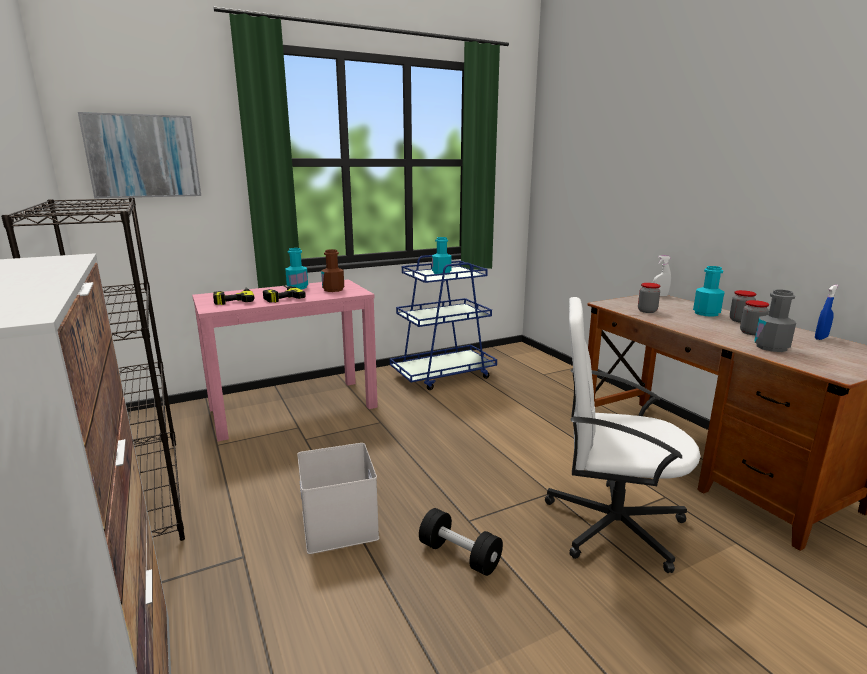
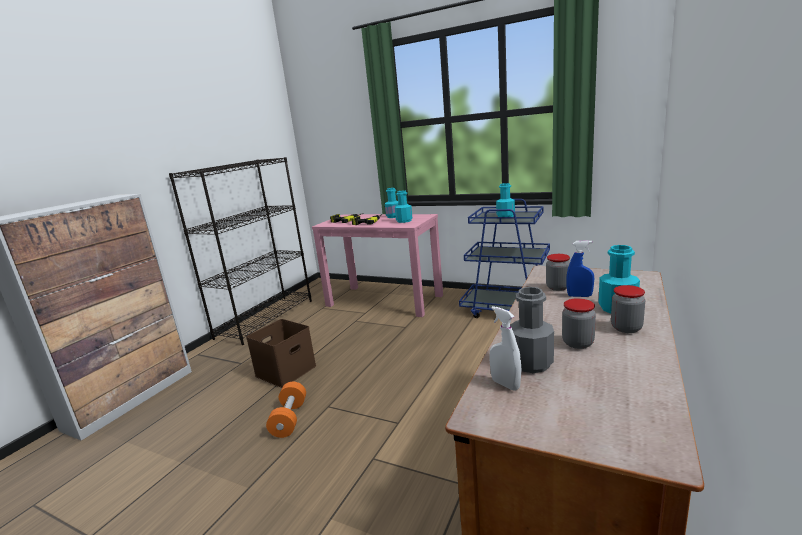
camera: 55 degrees right, 0 degrees up
picture [78,112,201,198] -> none
white storage box [297,443,379,554] -> brown storage box [246,319,316,388]
brown bottle [321,249,344,292] -> turquoise bottle [395,190,412,223]
black dumbbell [419,508,503,576] -> orange dumbbell [266,382,306,438]
white office chair [545,297,701,573] -> none
white spray bottle [653,256,671,296] -> white spray bottle moved to [490,306,522,391]
blue spray bottle [815,285,838,340] -> blue spray bottle moved to [566,240,594,297]

